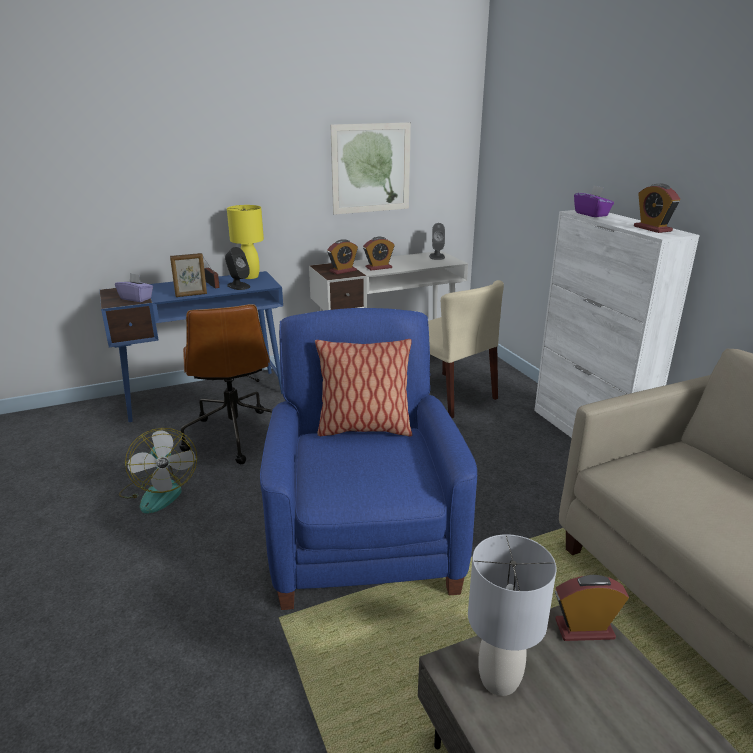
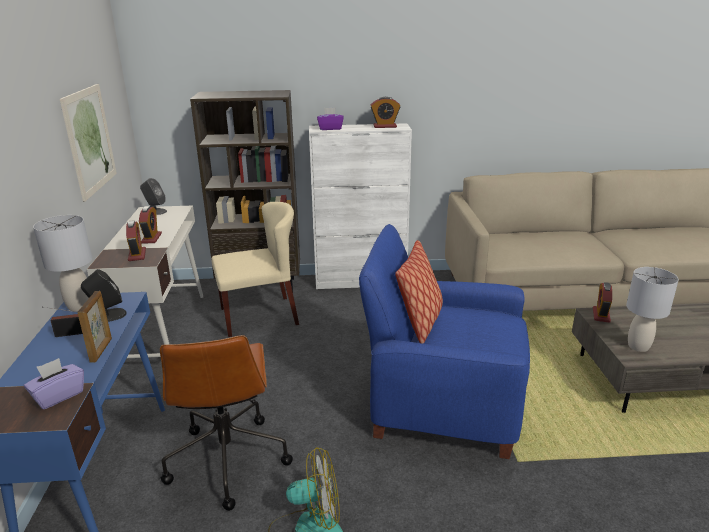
camera: 70 degrees left, 0 degrees up
brown office chair [180,304,272,464] -> brown office chair turned 75 degrees clockwise [160,335,293,511]
yellow table lamp [227,205,264,279] -> grey table lamp [33,215,92,311]
none -> brown bookcase [190,90,300,291]

